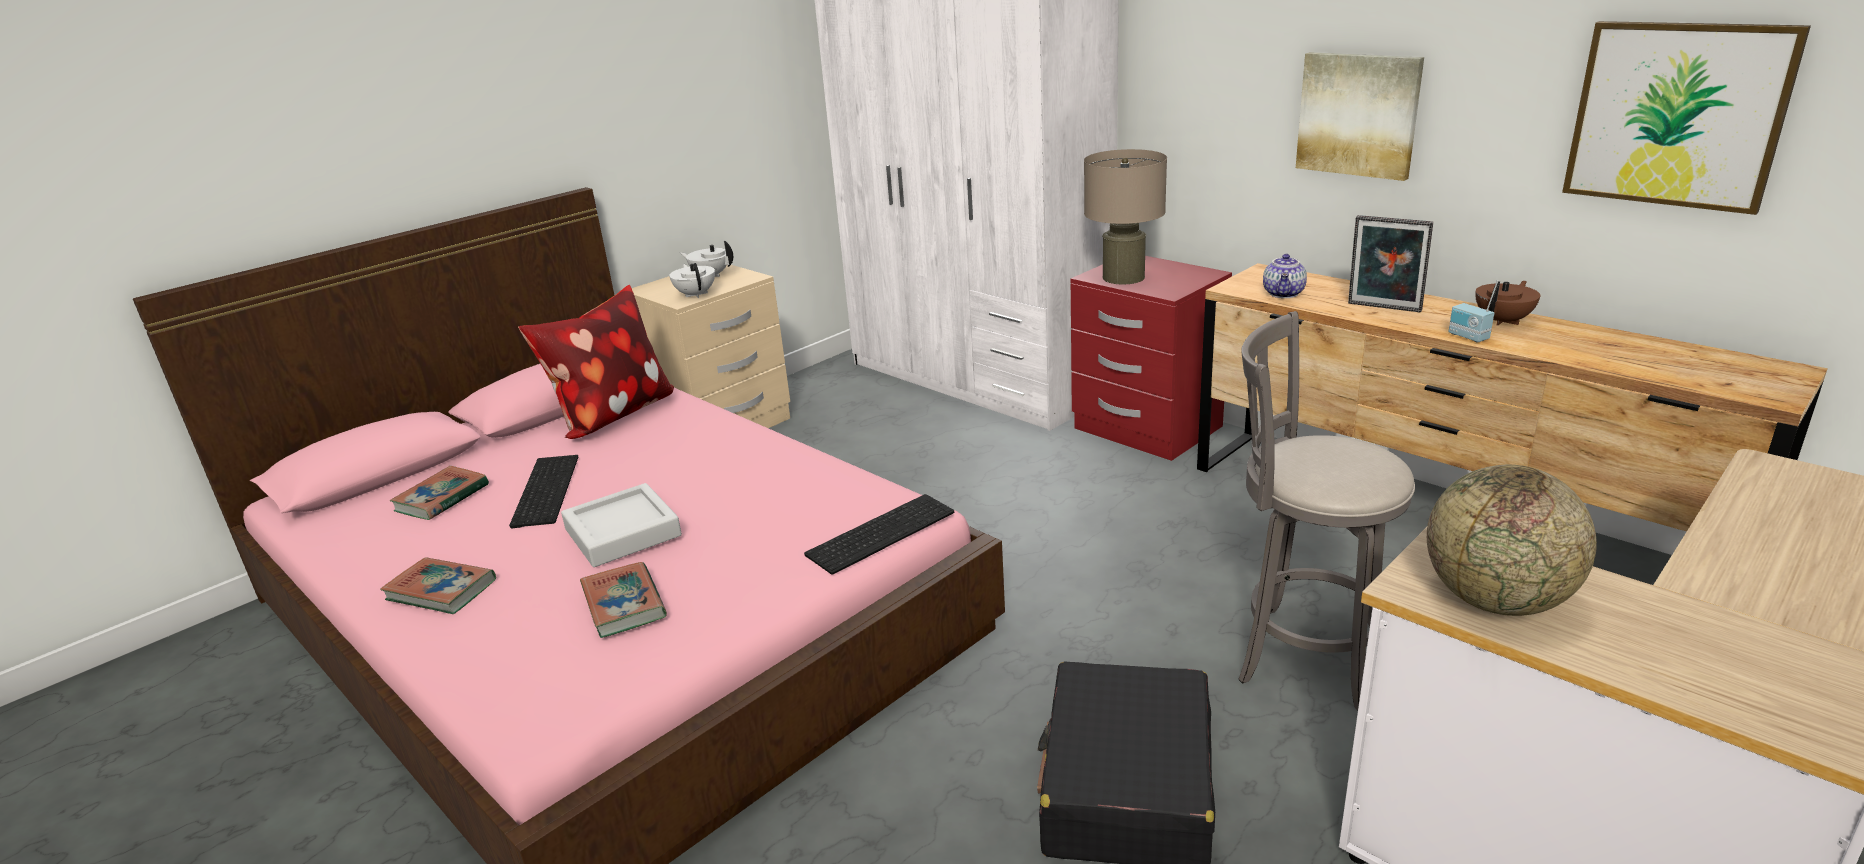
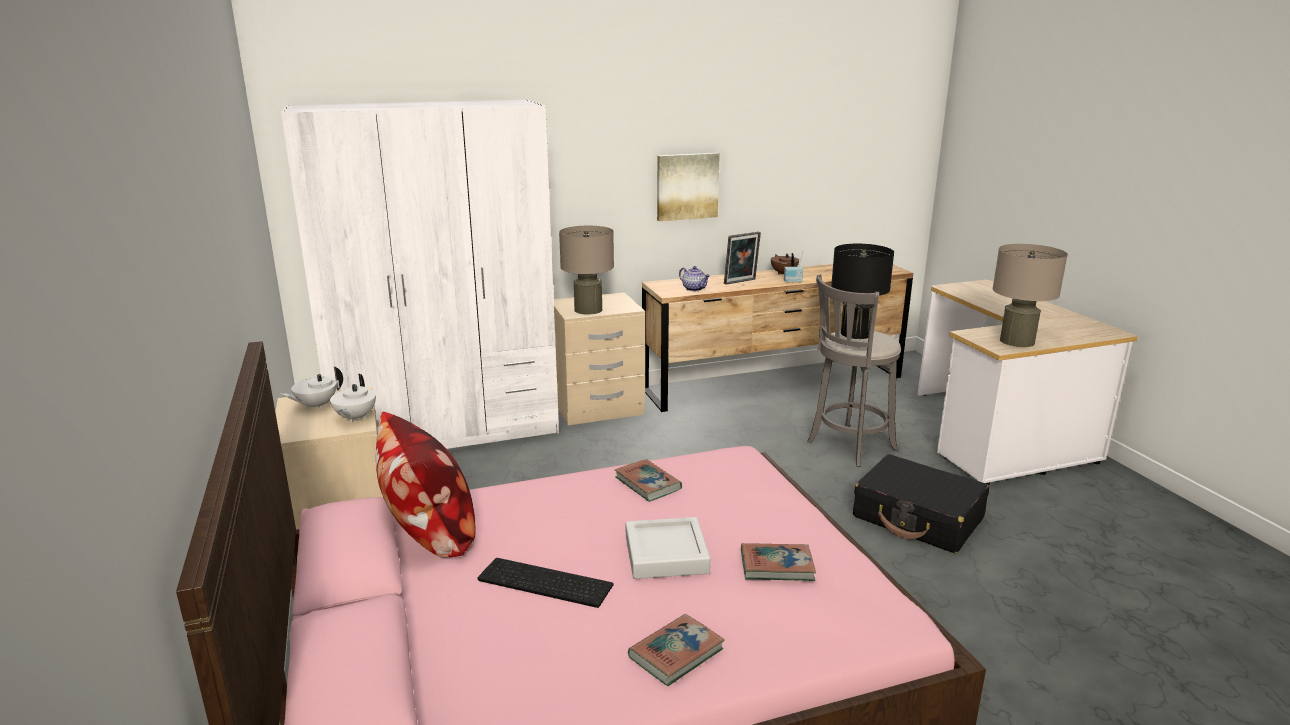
camera: 65 degrees left, 5 degrees down
book [390,466,489,520] -> book moved to [615,459,682,502]
white teapot [669,263,715,298] -> white teapot turned 90 degrees counterclockwise [330,374,376,423]
keyboard [804,494,954,574] -> none
red nightstand [1070,256,1232,461] -> beige nightstand [554,292,645,425]
globe [1427,465,1597,616] -> beige table lamp [992,244,1068,347]
picture [1562,21,1811,215] -> none
none -> black table lamp [831,244,894,339]

